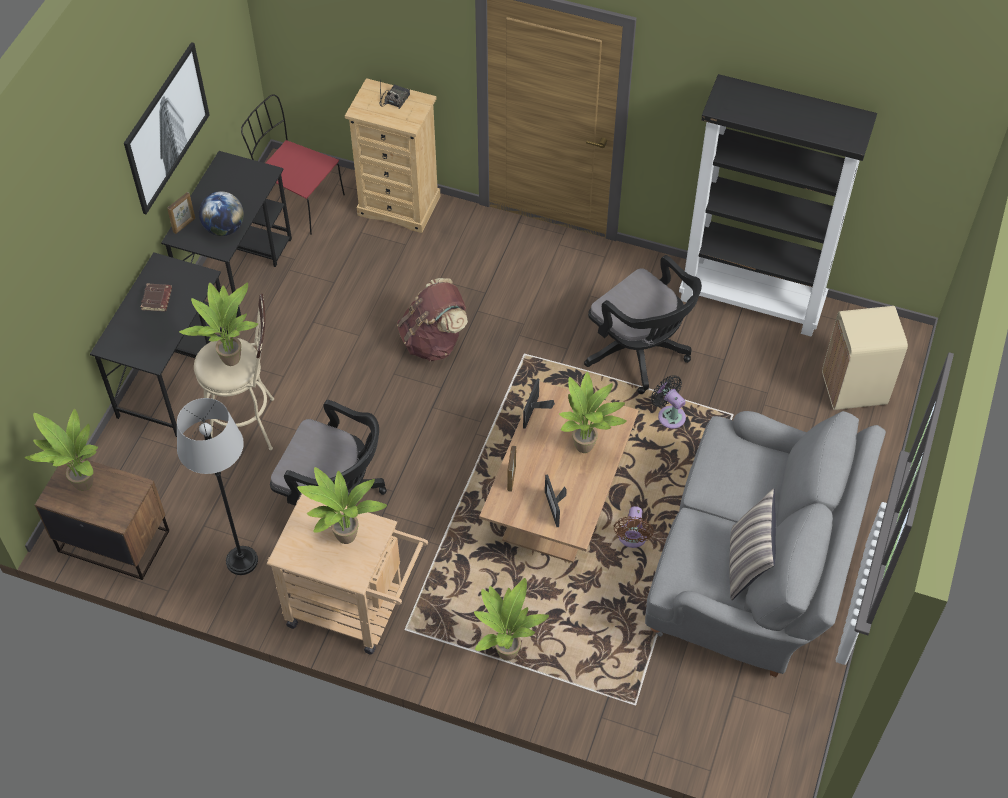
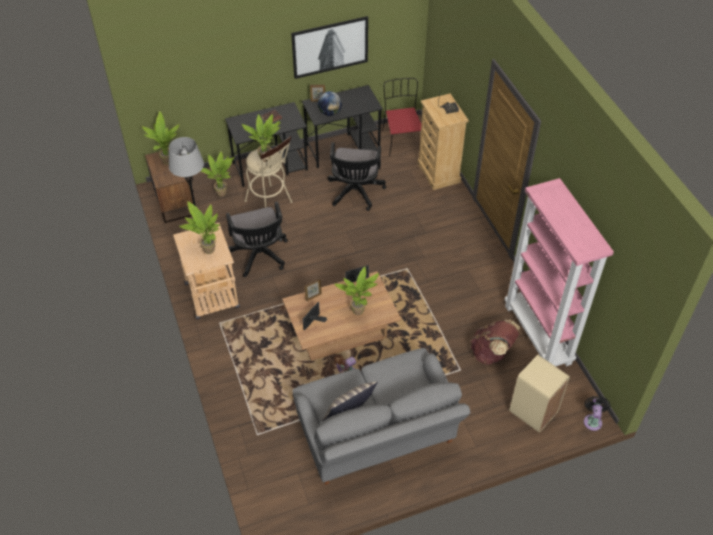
camera: 50 degrees right, 5 degrees down
brown backpack [397,278,468,362] -> brown backpack moved to [471,319,521,365]
potted plant [474,578,549,661] -> potted plant moved to [201,151,235,197]
black office chair [584,255,702,394] -> black office chair moved to [327,142,386,211]
black fan [651,375,686,429] -> black fan moved to [584,396,611,431]
black bookcase [679,74,877,337] -> pink bookcase [504,178,614,366]

